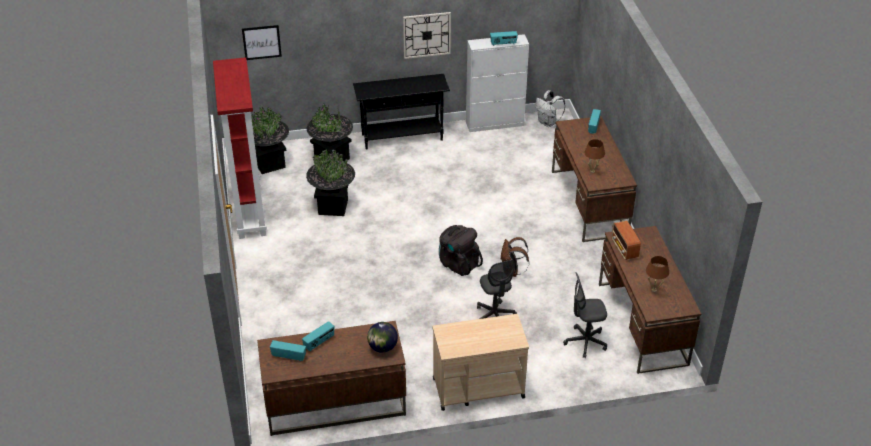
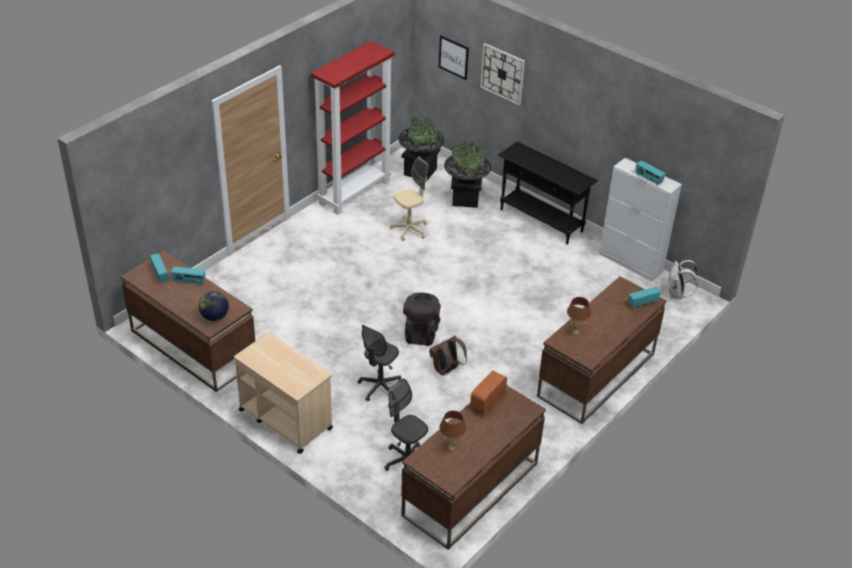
camera: 50 degrees right, 0 degrees up
black planter [306,149,355,216] -> beige office chair [390,157,428,241]
wall clock [403,12,451,59] -> wall clock moved to [480,43,525,105]

